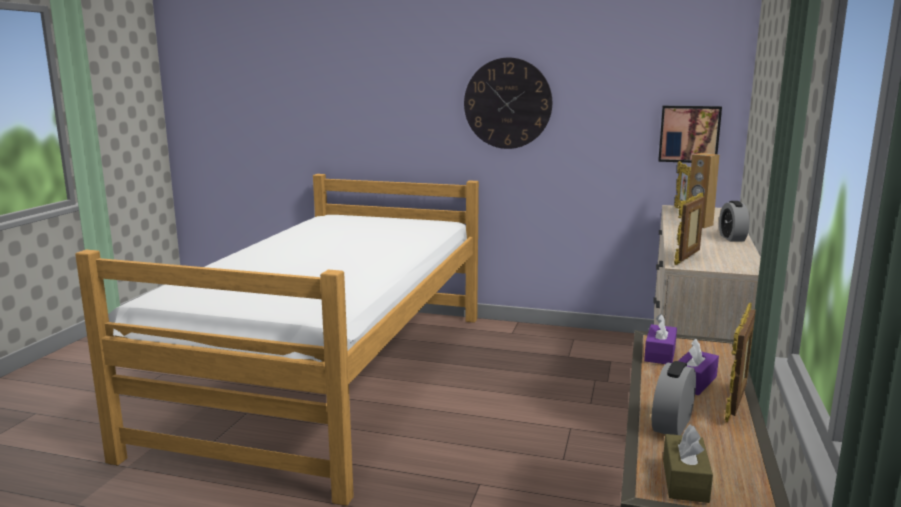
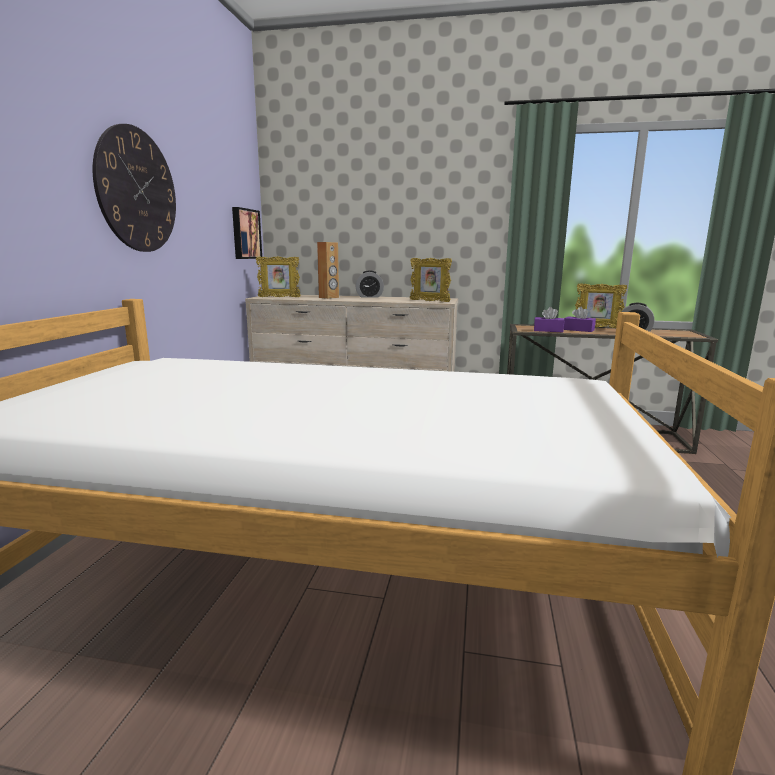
camera: 95 degrees left, 0 degrees up
brown tissue box [663,424,713,503] -> none

